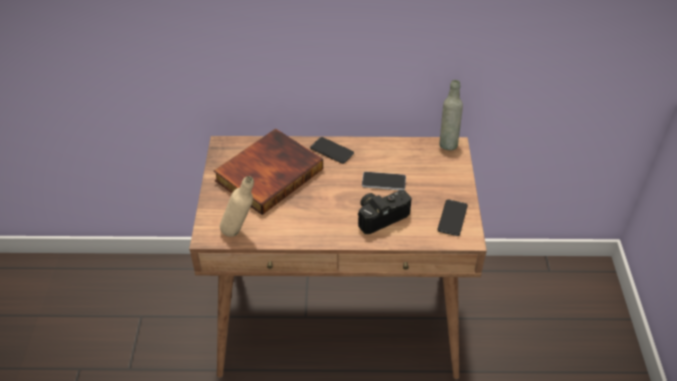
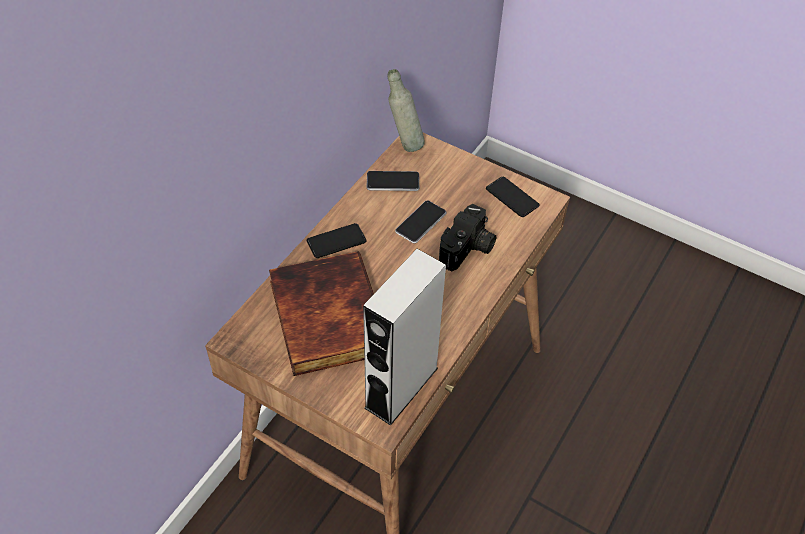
camera: 60 degrees left, 5 degrees up
beige bottle [220,176,254,237] -> grey speaker [363,249,446,426]
camera [358,190,411,234] -> camera turned 150 degrees counterclockwise [439,204,496,272]
none -> phone [367,171,419,191]

